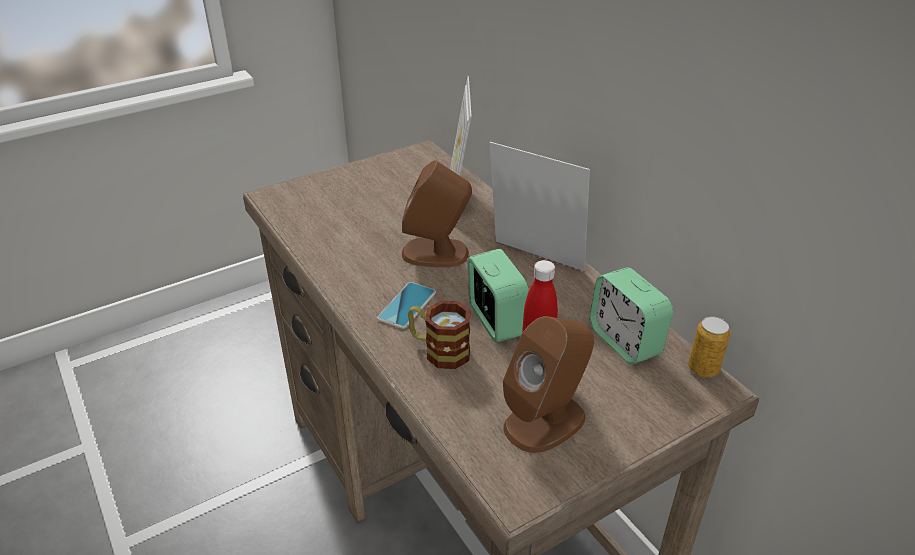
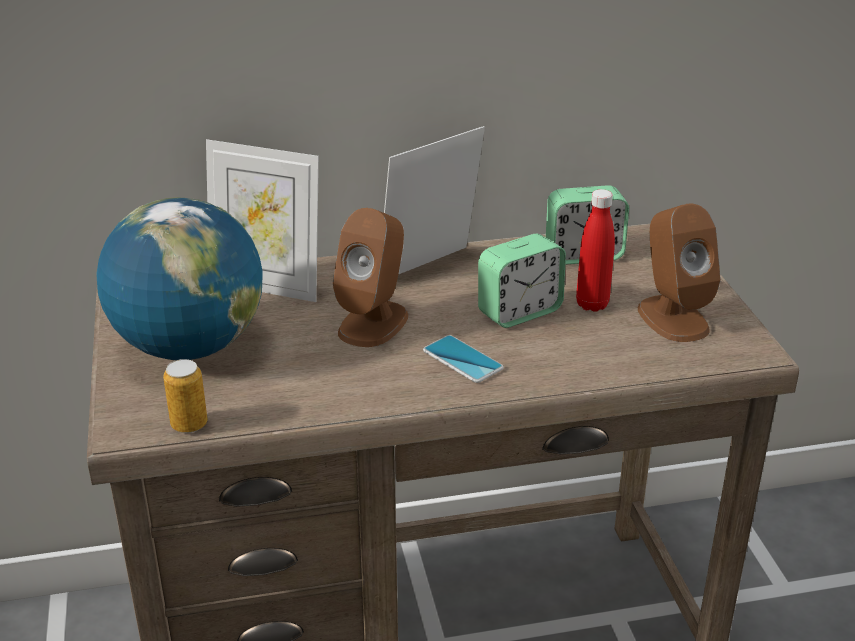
camera: 70 degrees left, 5 degrees down
mug [408,301,471,369] -> none
alarm clock [468,249,529,342] -> alarm clock turned 150 degrees clockwise [478,234,566,328]
can [688,316,730,377] -> can moved to [163,359,207,433]
none -> globe [96,197,263,360]

